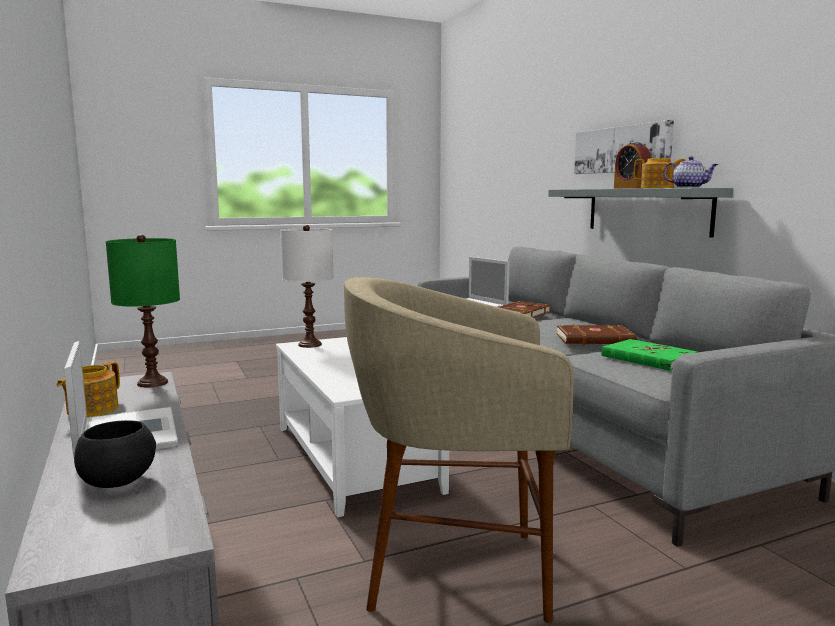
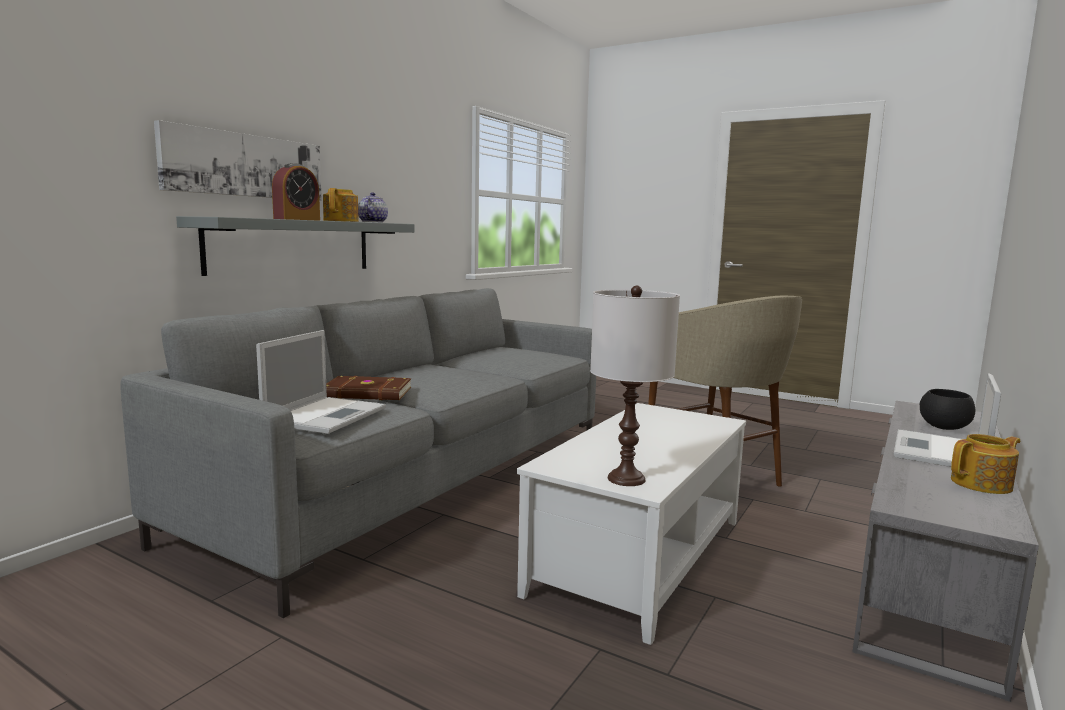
camera: 125 degrees left, 0 degrees up
green table lamp [106,234,180,387] -> none
brown book [556,325,637,344] -> none
green book [601,339,698,371] -> none

